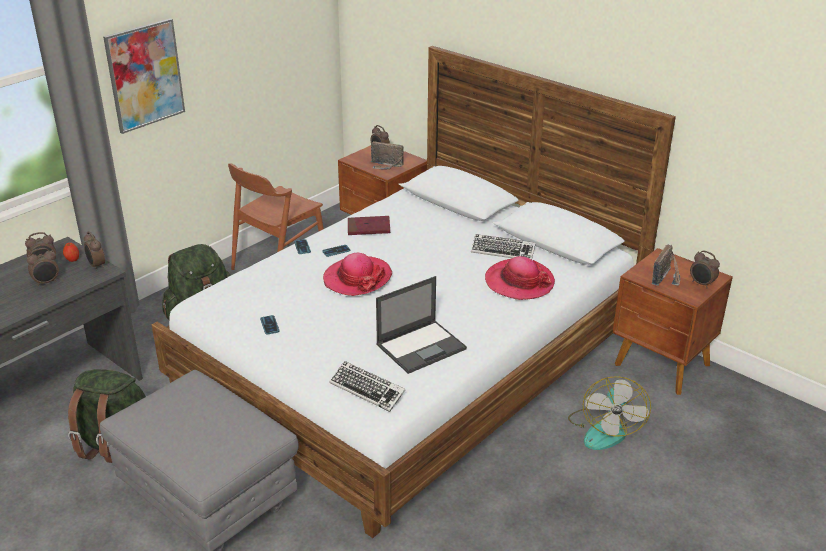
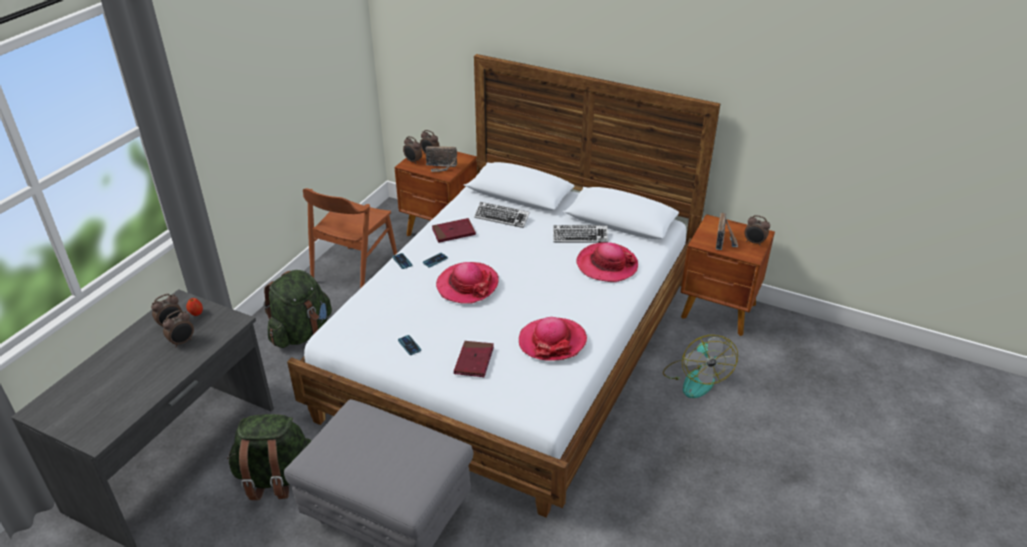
camera: 15 degrees left, 5 degrees up
alarm clock [84,231,105,270] -> alarm clock moved to [403,136,422,164]
picture [103,18,185,134] -> none
keyboard [329,361,405,412] -> keyboard moved to [474,202,530,228]
laptop [376,276,467,374] -> hat [519,317,587,361]
none -> red book [454,341,494,377]

